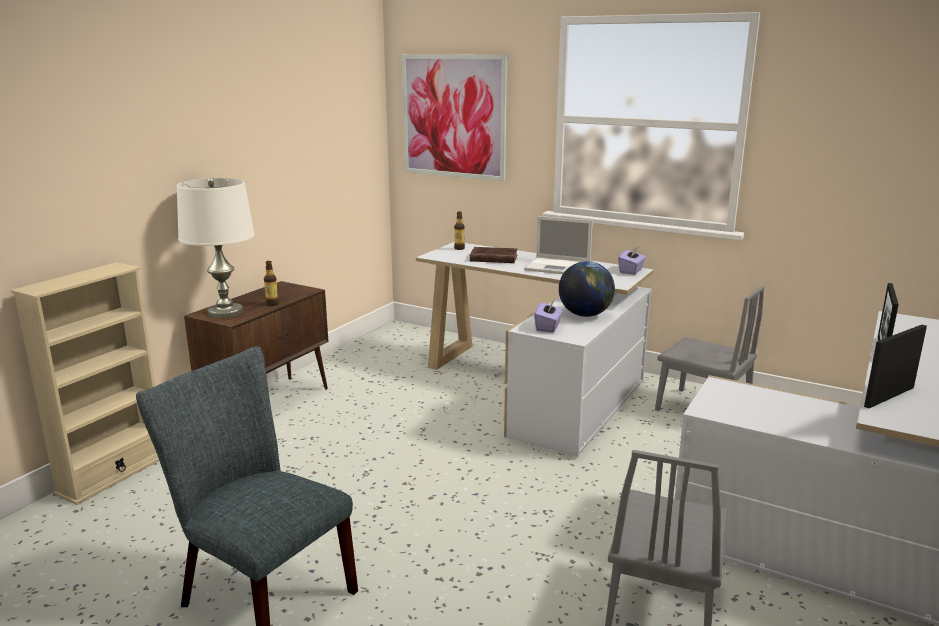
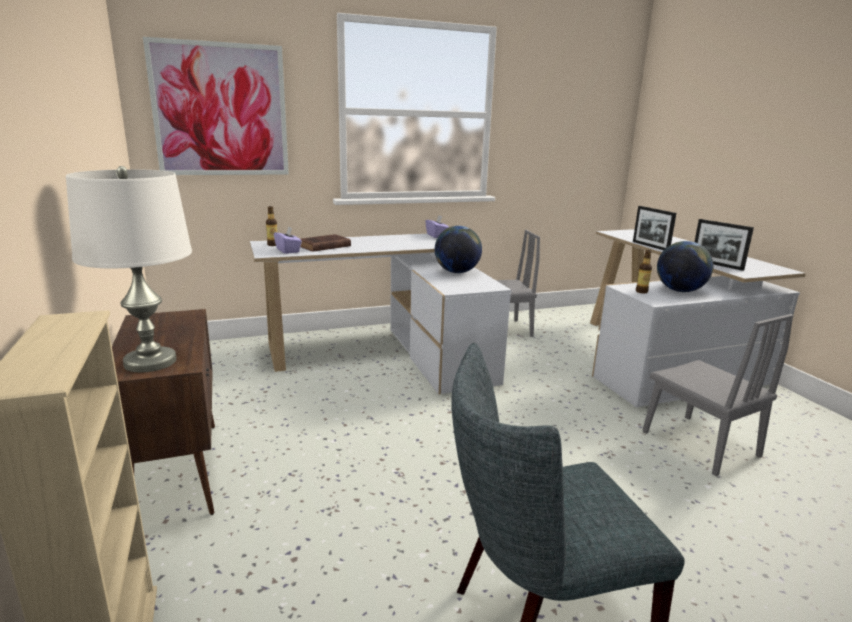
camera: 50 degrees left, 0 degrees up
bottle [264,261,279,306] -> bottle moved to [636,250,652,293]
laptop [524,216,593,274] -> none
purple tissue box [534,299,563,332] -> purple tissue box moved to [274,226,302,254]
picture frame [864,325,927,409] -> picture frame turned 45 degrees counterclockwise [695,219,754,271]
none -> globe [657,241,714,292]

